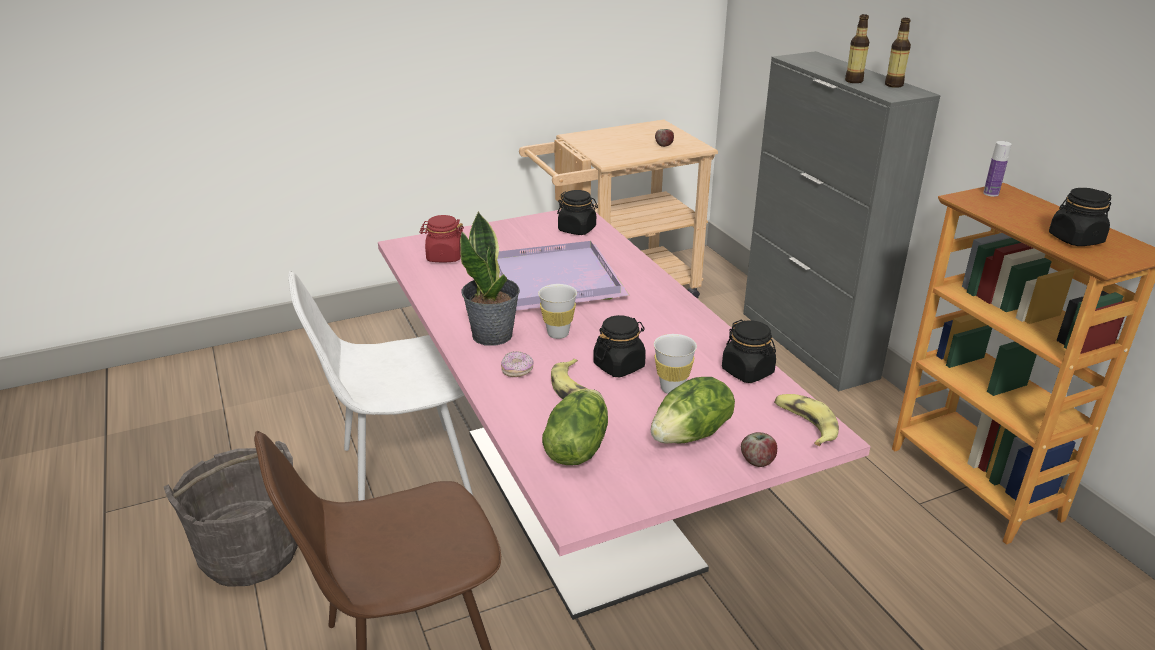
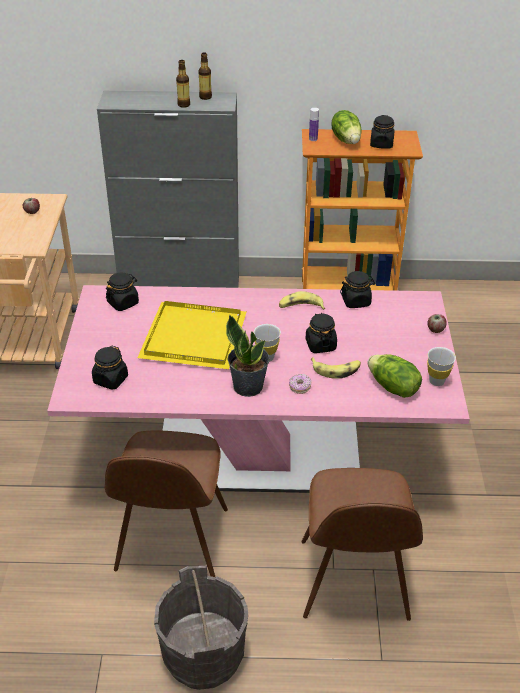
camera: 65 degrees left, 10 degrees up
white chair [288,271,473,501] -> brown chair [105,430,228,577]
red jar [419,215,464,262] -> black jar [92,346,128,390]
purple tray [497,241,630,311] -> yellow tray [138,301,246,369]
lettuce [651,377,735,444] -> lettuce moved to [332,110,362,144]
white cup [654,334,697,394] -> white cup moved to [427,347,456,386]
banana [774,394,839,446] -> banana moved to [279,291,325,310]

